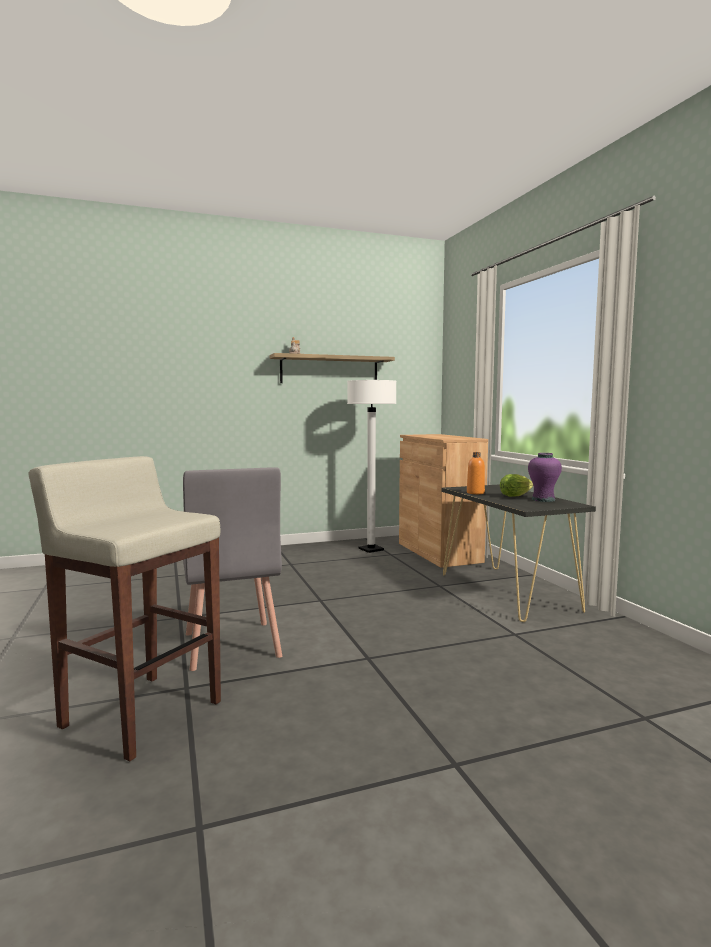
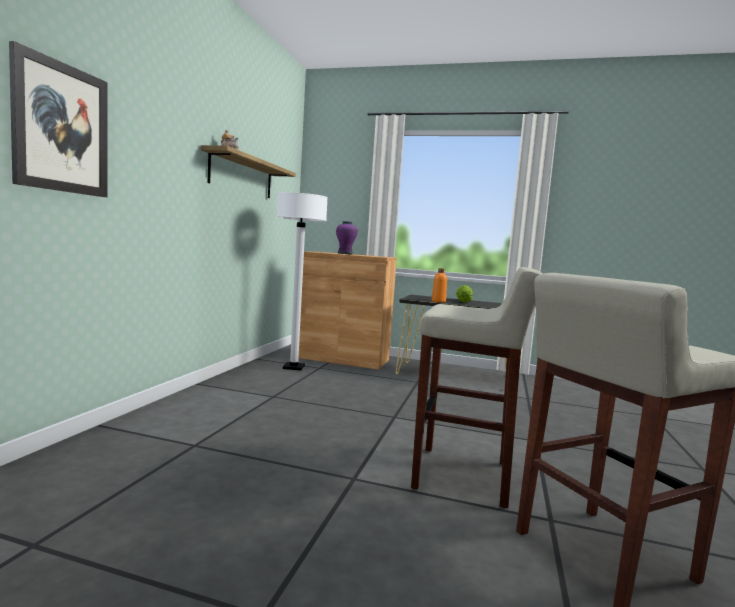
camera: 55 degrees left, 0 degrees up
grey chair [183,467,282,671] -> beige stool [411,267,542,508]
purple vase [528,453,562,502] -> purple vase moved to [336,221,358,255]
none -> picture [9,41,108,197]

